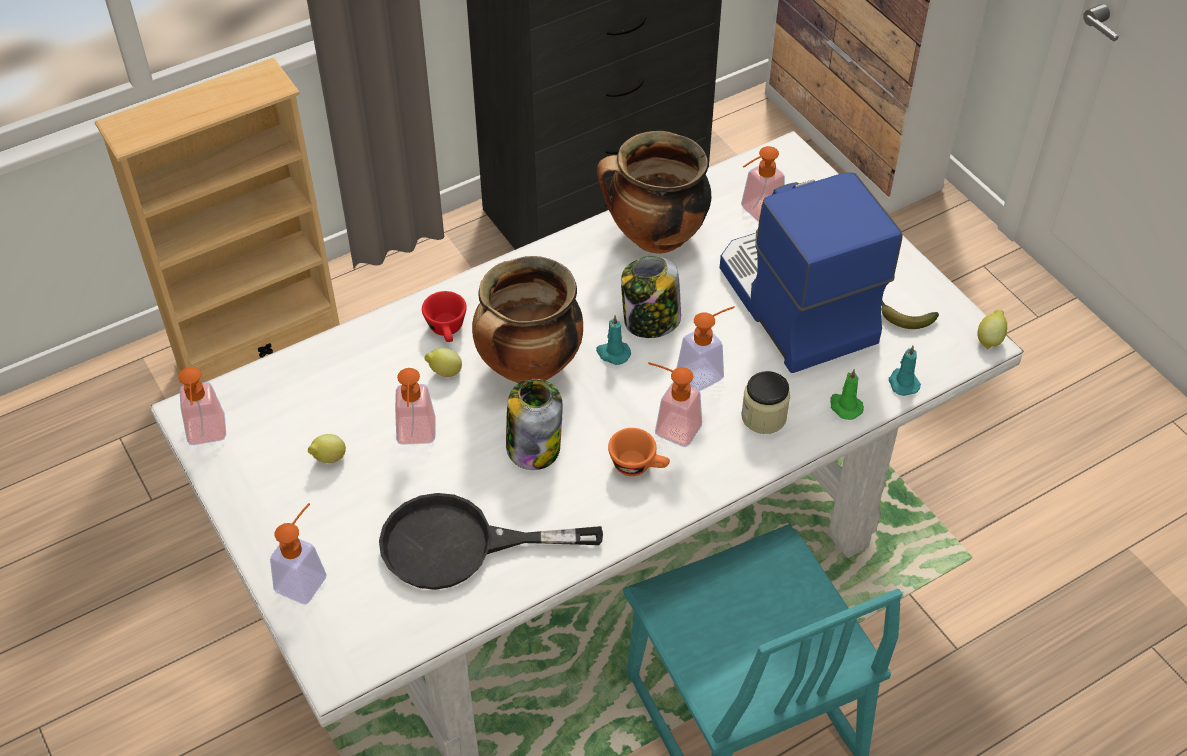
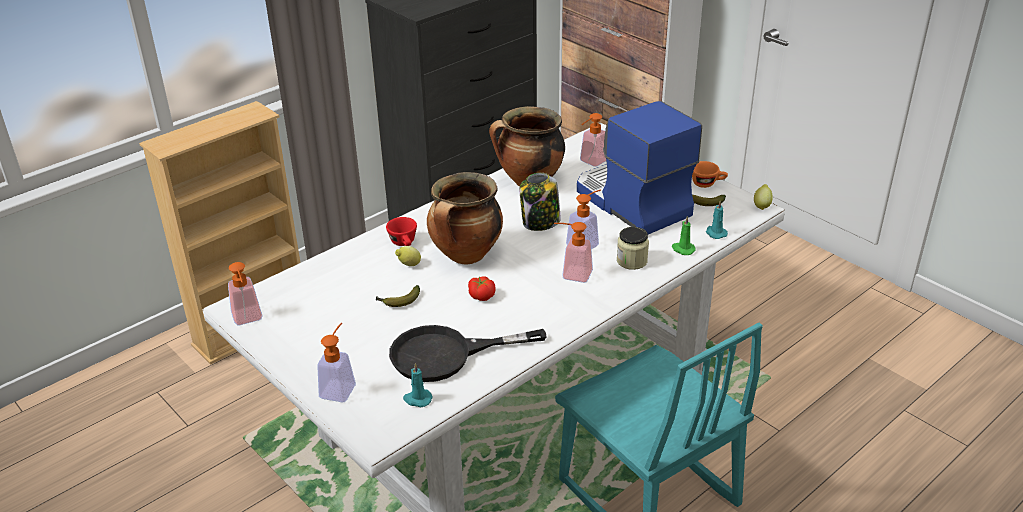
camera: 10 degrees left, 15 degrees down
lemon [308,434,346,463] -> none
soap dispenser [395,368,436,445] -> banana [376,285,420,307]
jar [506,379,563,470] -> tomato [468,276,496,301]
turquoise candle [596,315,631,365] -> turquoise candle moved to [403,363,433,407]
orange cup [608,428,670,476] -> orange cup moved to [692,161,728,188]

